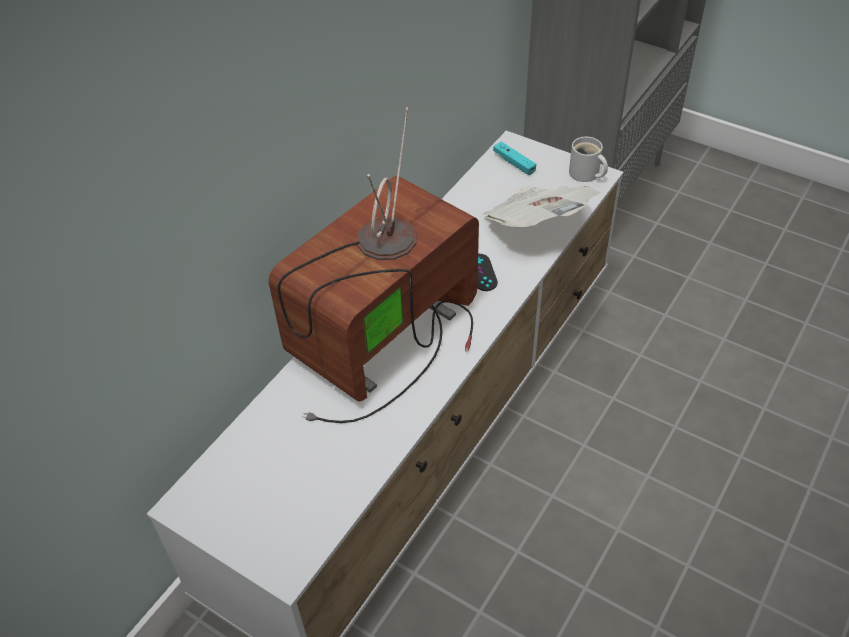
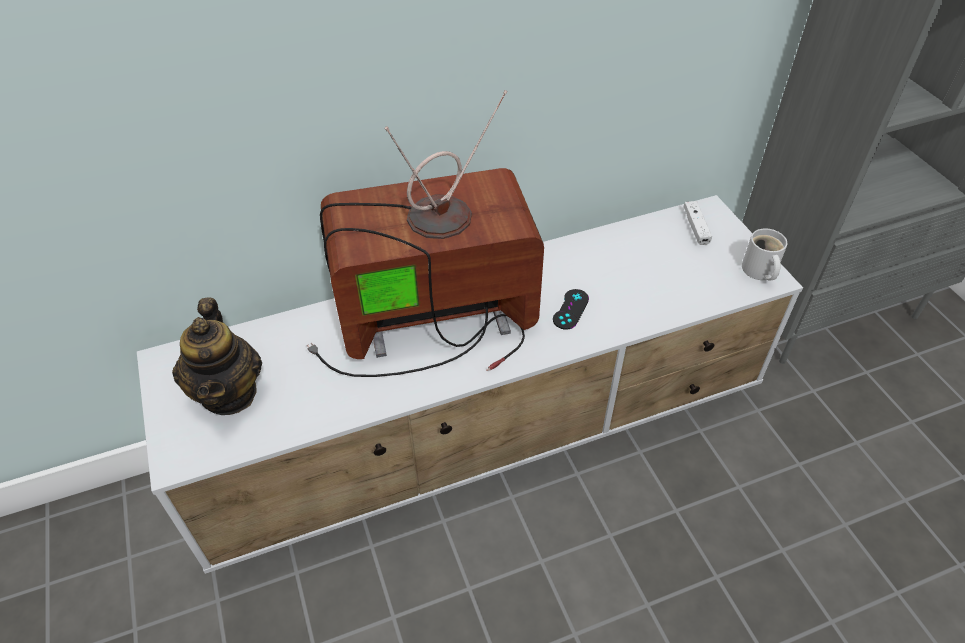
camera: 35 degrees right, 0 degrees up
newspaper [483,186,601,227] -> none
turquoise game controller [493,142,536,175] -> white game controller [684,201,712,245]
none -> teapot [172,297,262,415]

